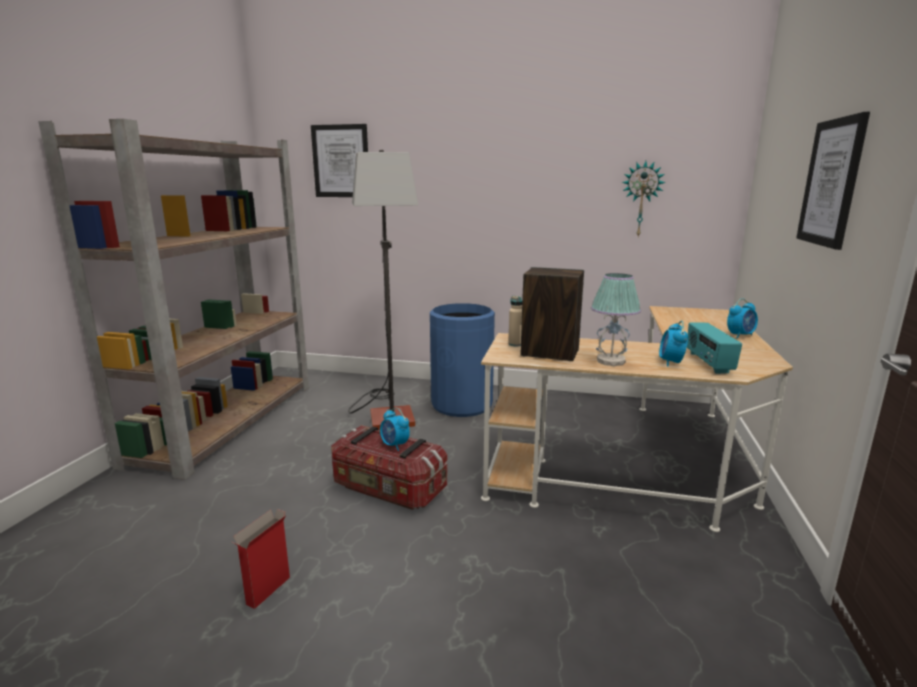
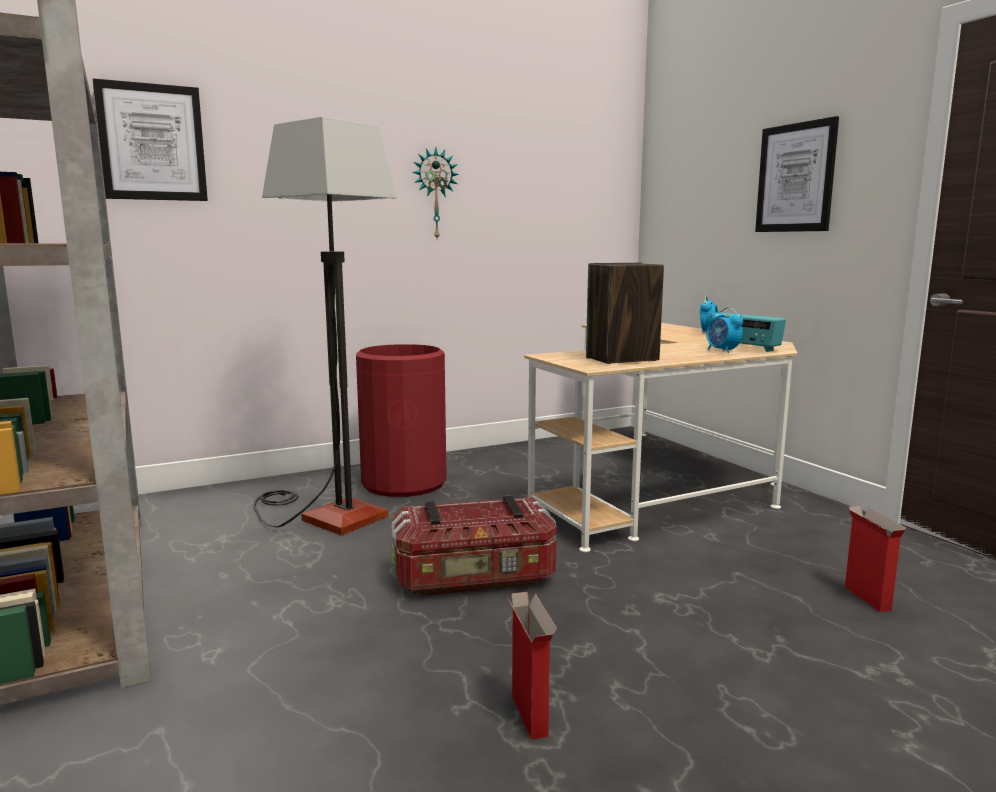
camera: 40 degrees left, 5 degrees down
alarm clock [380,408,410,451] -> none
blue trash can [430,303,495,417] -> red trash can [356,344,447,497]
beige bottle [508,296,522,346] -> none
table lamp [591,273,641,366] -> none
wall clock [622,161,666,237] -> wall clock moved to [412,147,459,239]
none -> cardboard box [845,506,906,612]

